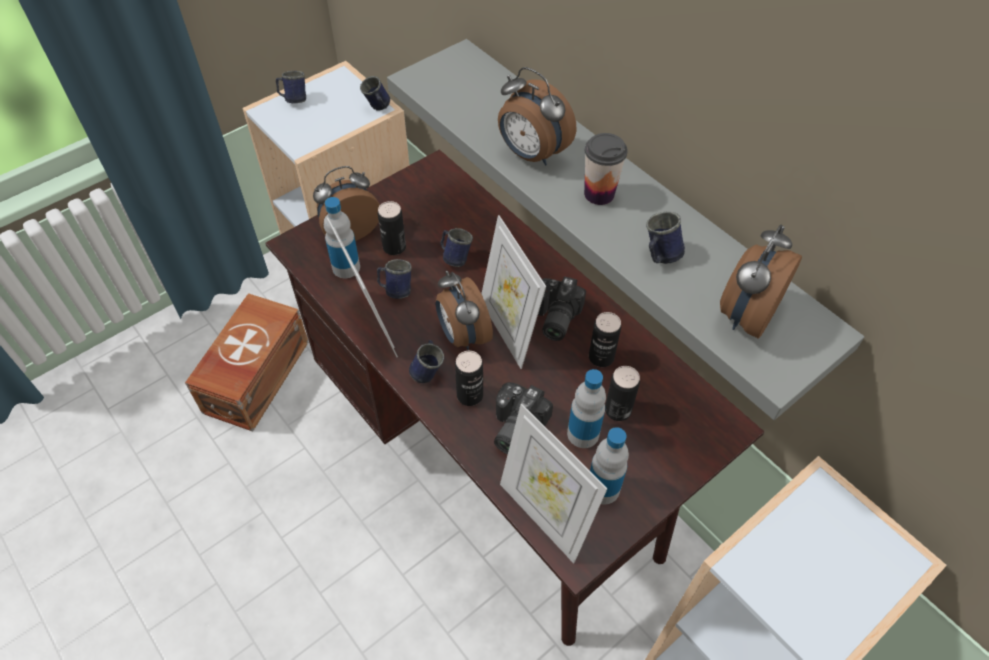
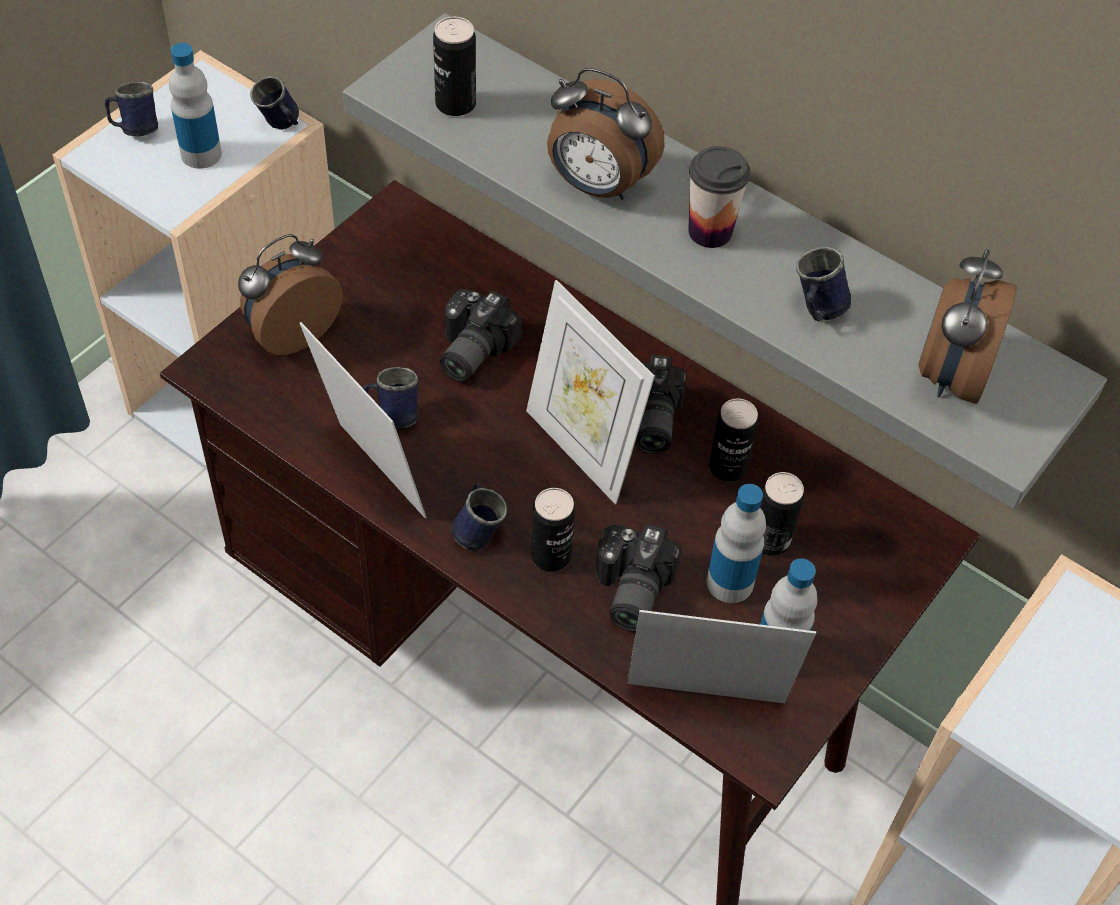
camera: 15 degrees left, 0 degrees up
brown storage box [185,293,308,432] -> none
bottle [324,197,360,278] -> bottle moved to [169,43,222,169]
can [378,201,406,255] -> can moved to [433,17,476,116]
alarm clock [436,271,493,350] -> none
blue mug [440,228,473,267] -> camera [440,289,522,381]
picture frame [500,404,608,563] -> picture frame turned 150 degrees clockwise [627,610,816,703]

